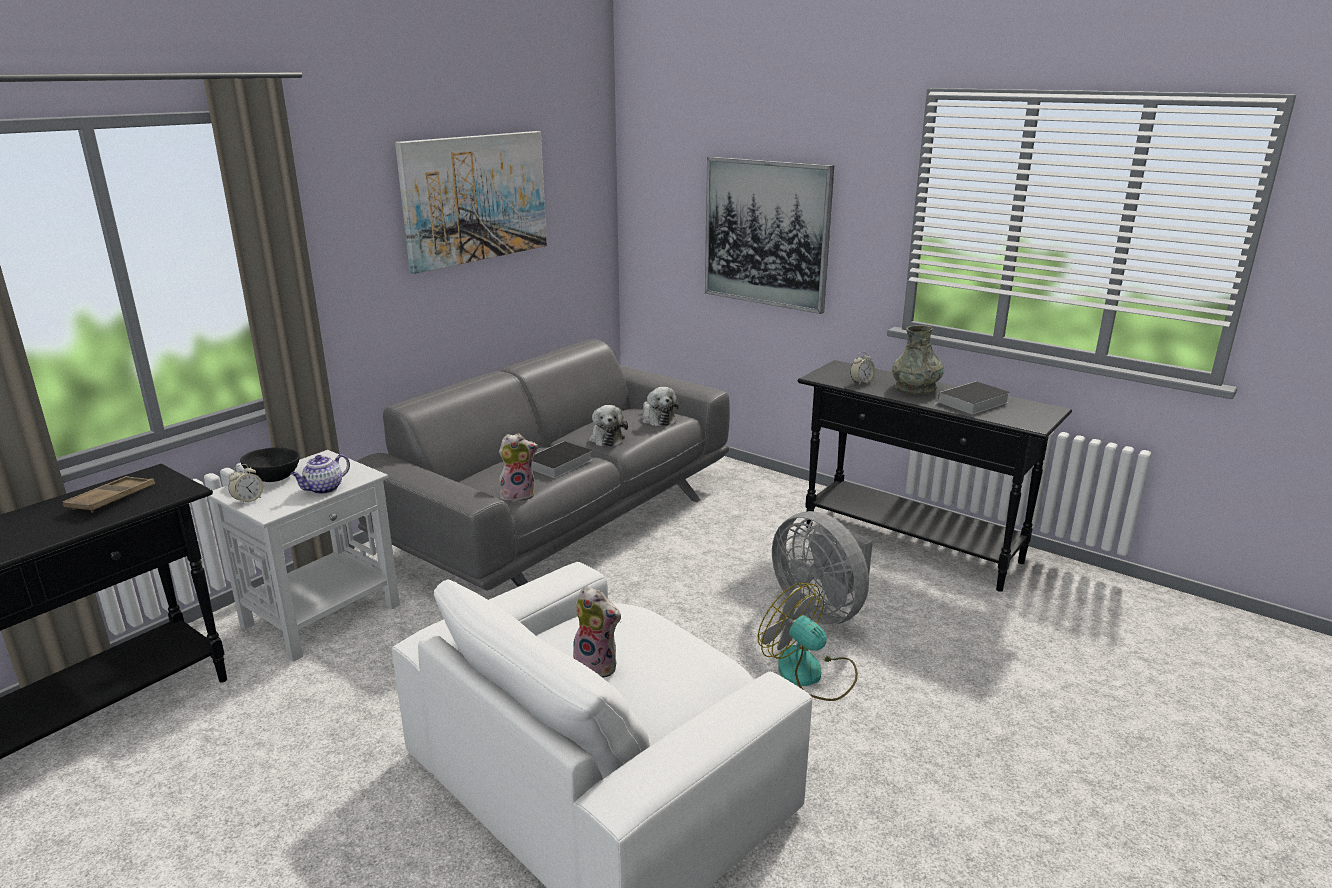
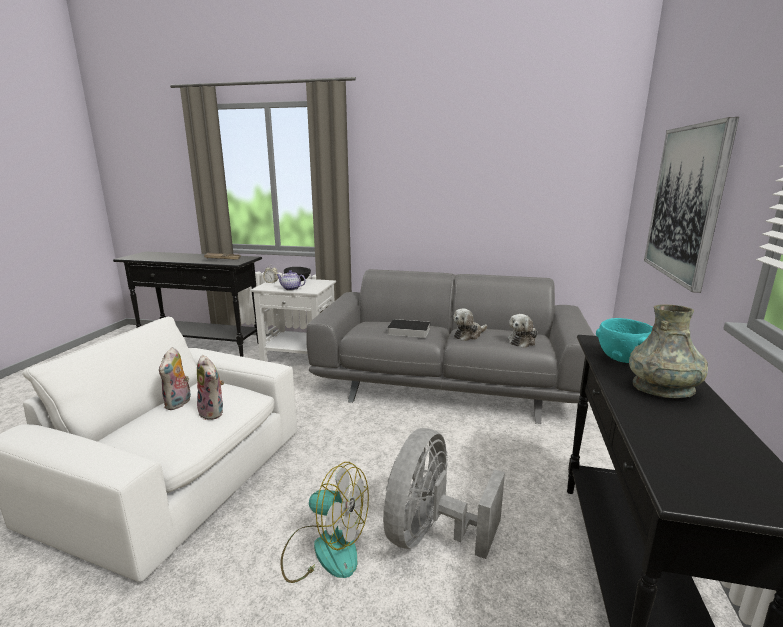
camera: 65 degrees right, 5 degrees down
picture [395,131,547,274] -> none
plush toy [499,433,538,502] -> plush toy moved to [197,355,224,420]
fan [758,583,858,701] -> fan turned 90 degrees clockwise [281,462,369,583]
alarm clock [850,352,875,385] -> turquoise bowl [596,318,653,363]
book [933,381,1010,415] -> none

